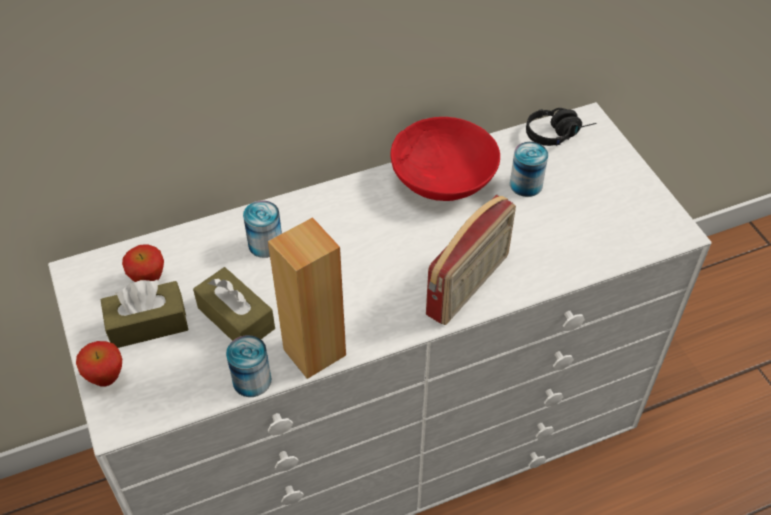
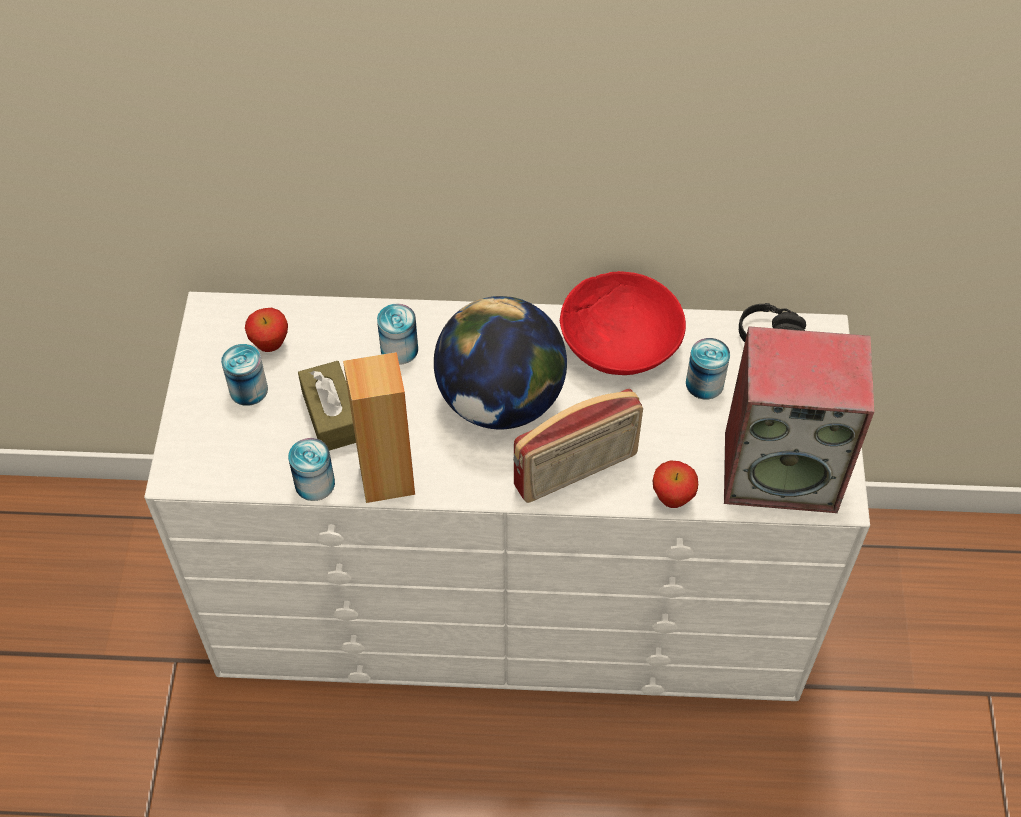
camera: 25 degrees right, 5 degrees up
apple [76,341,122,387] -> apple moved to [652,460,698,508]
brown tissue box [100,279,189,348] -> can [221,344,268,406]
none -> globe [434,296,567,430]
none -> speaker [724,326,874,513]

